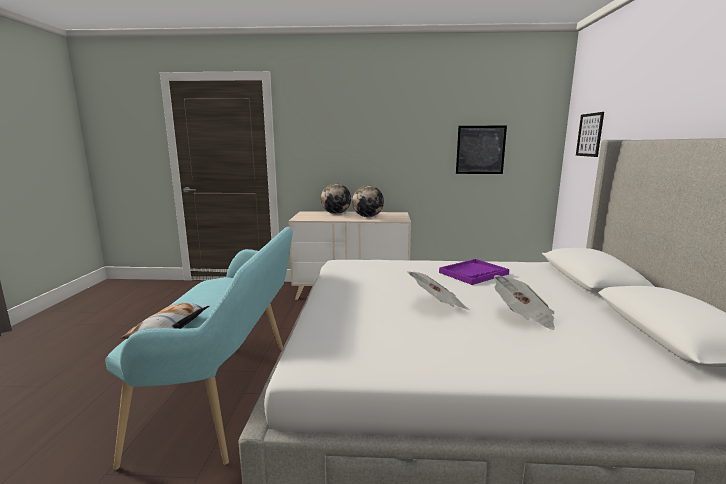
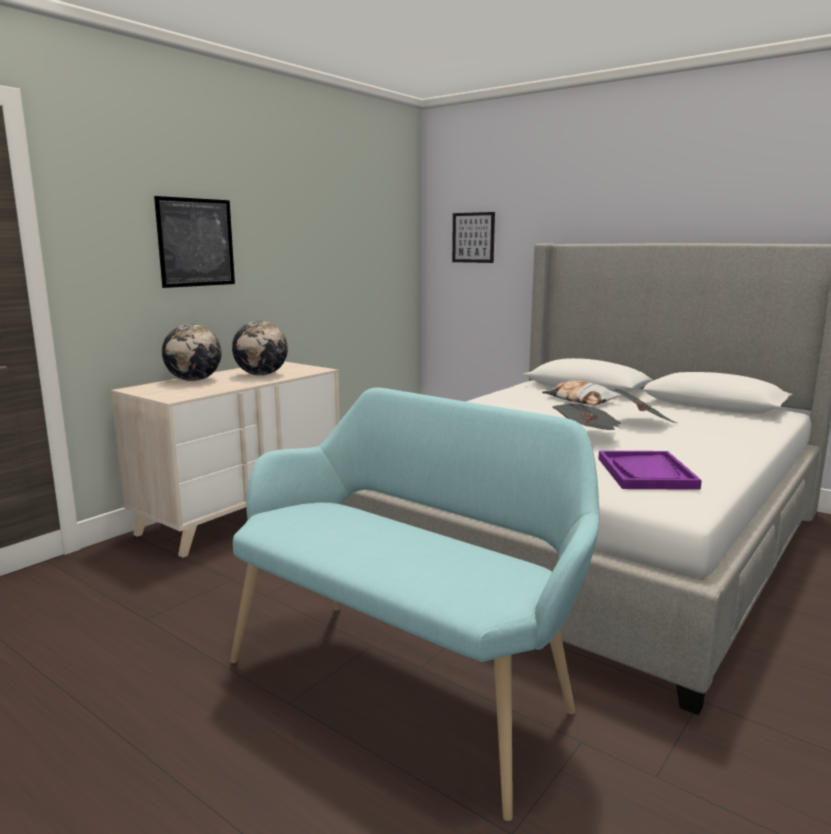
camera: 55 degrees left, 0 degrees up
pillow [120,303,210,339] -> pillow moved to [542,380,622,405]
purple tray [439,259,509,285] -> purple tray moved to [598,451,702,490]
picture [456,126,507,174] -> picture moved to [154,196,235,288]

